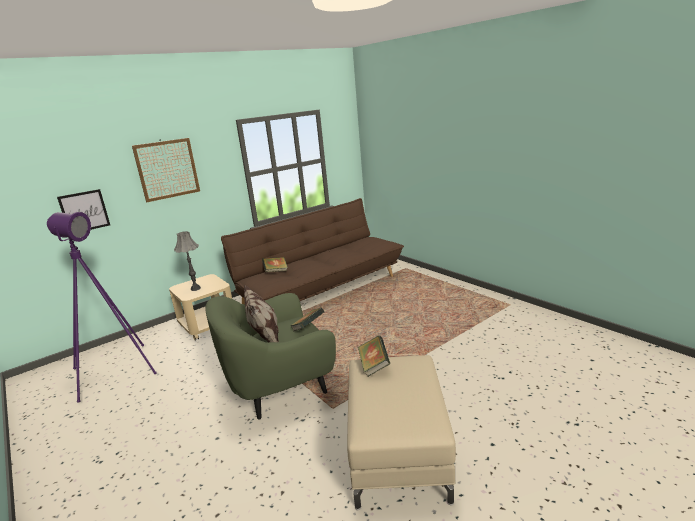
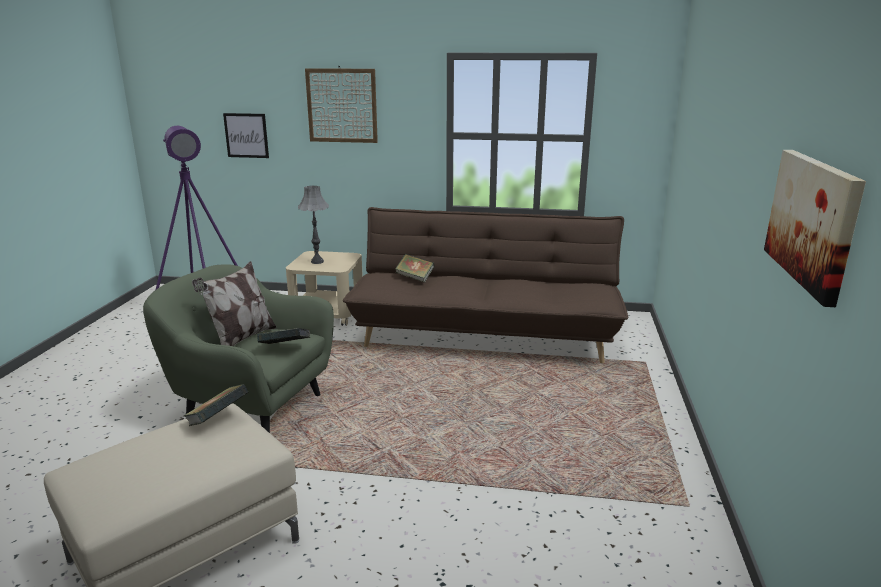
camera: 45 degrees right, 0 degrees up
none -> picture [764,150,866,307]

